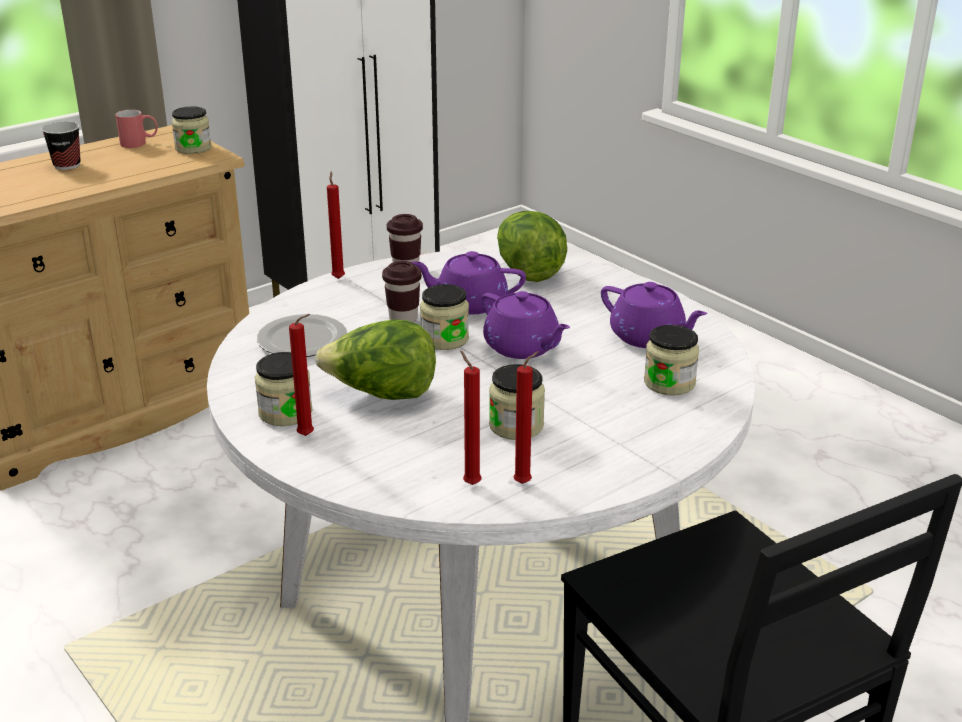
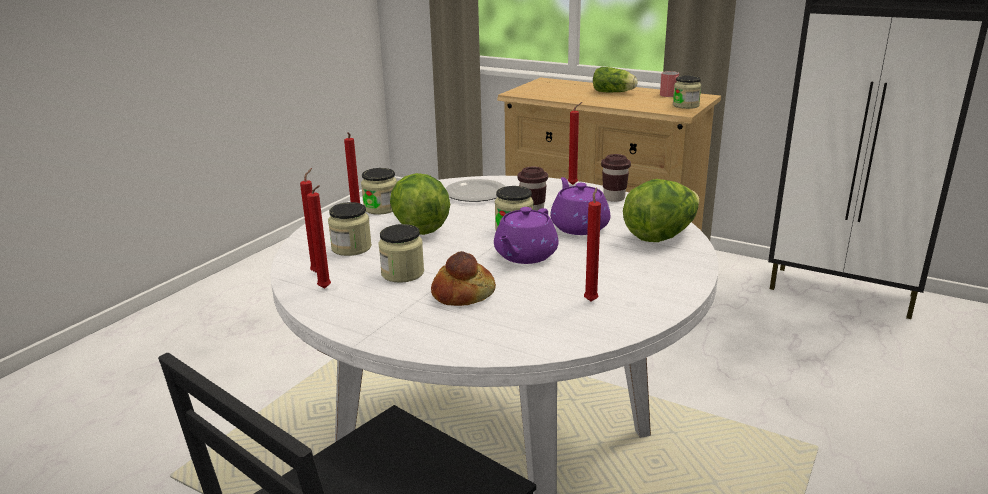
camera: 70 degrees right, 5 degrees down
cup [41,121,81,170] -> lettuce [593,67,638,92]
purple teapot [601,282,707,348] -> red candle [584,187,601,301]
jar [644,325,699,396] -> jar moved to [328,202,372,256]
none -> bread [431,251,496,306]

